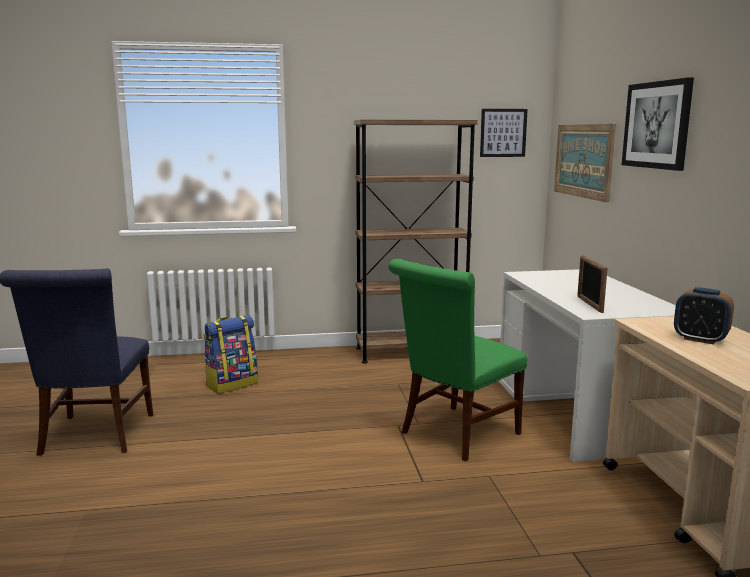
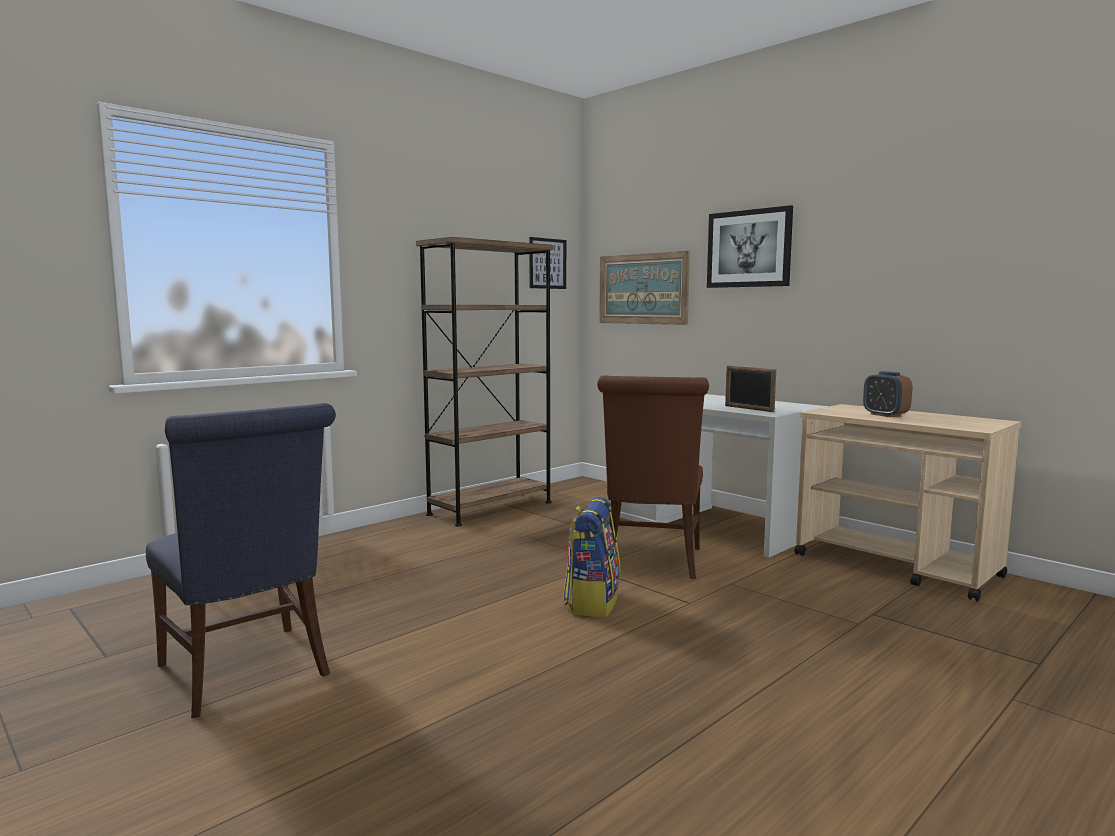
camera: 35 degrees left, 5 degrees down
backpack [204,315,258,394] -> backpack moved to [563,497,621,618]
green chair [388,259,528,462] -> brown chair [597,375,709,579]
alarm clock [674,287,734,344] -> alarm clock turned 60 degrees clockwise [863,371,912,417]

